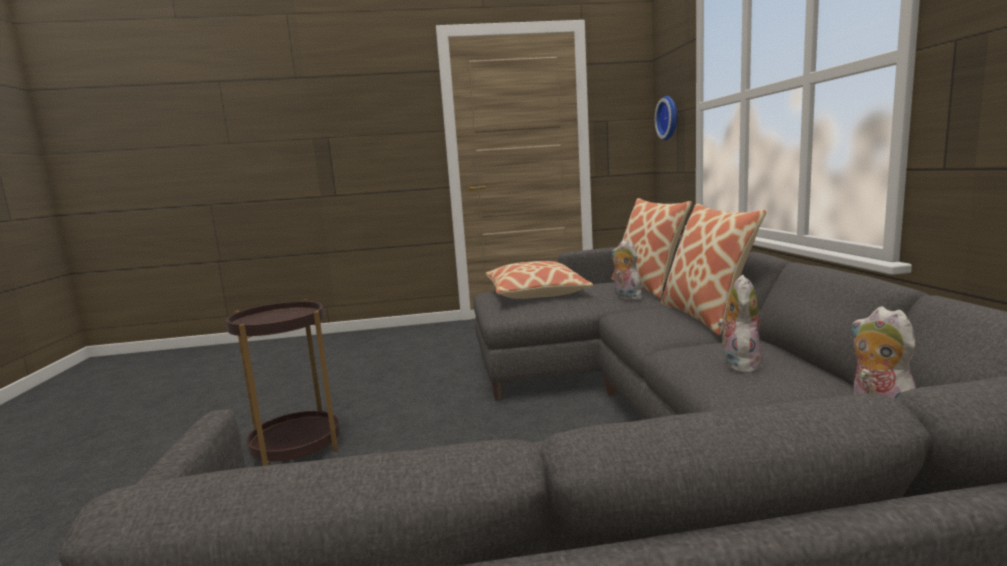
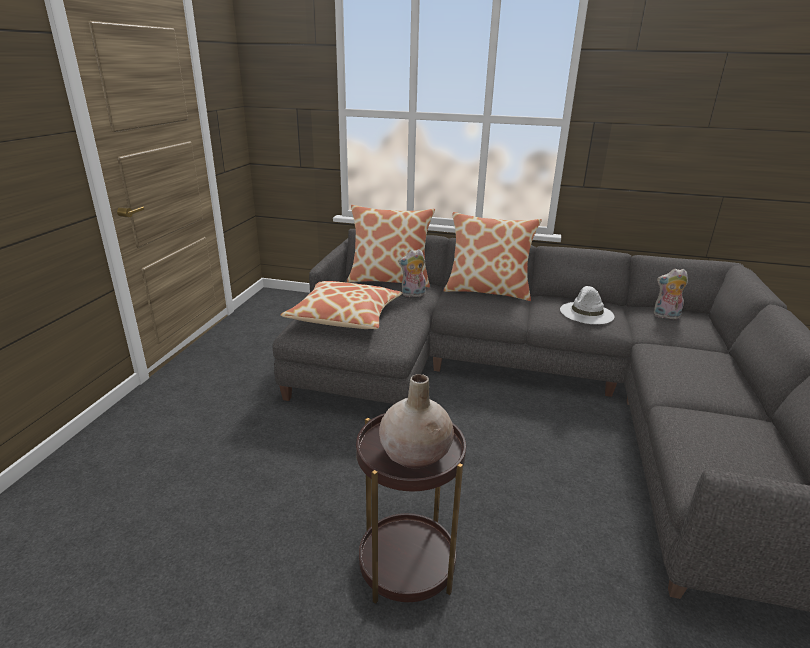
camera: 70 degrees left, 15 degrees up
wall clock [655,96,678,141] -> none
plush toy [718,275,763,374] -> white hat [560,286,615,324]
none -> beige vase [379,374,454,468]

